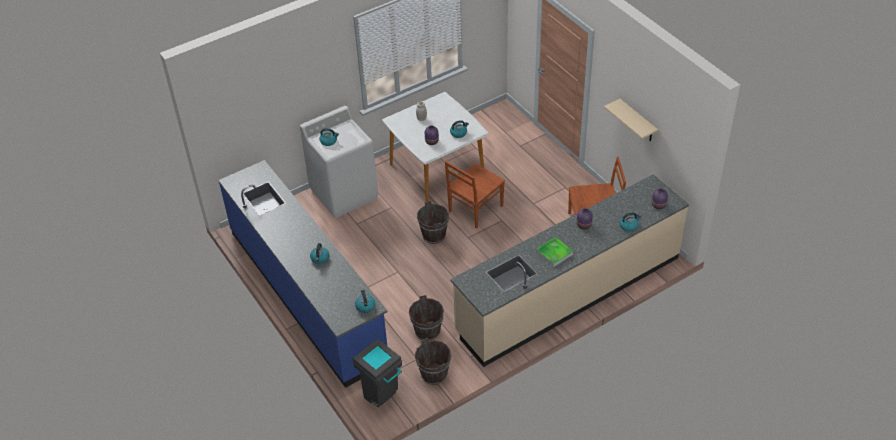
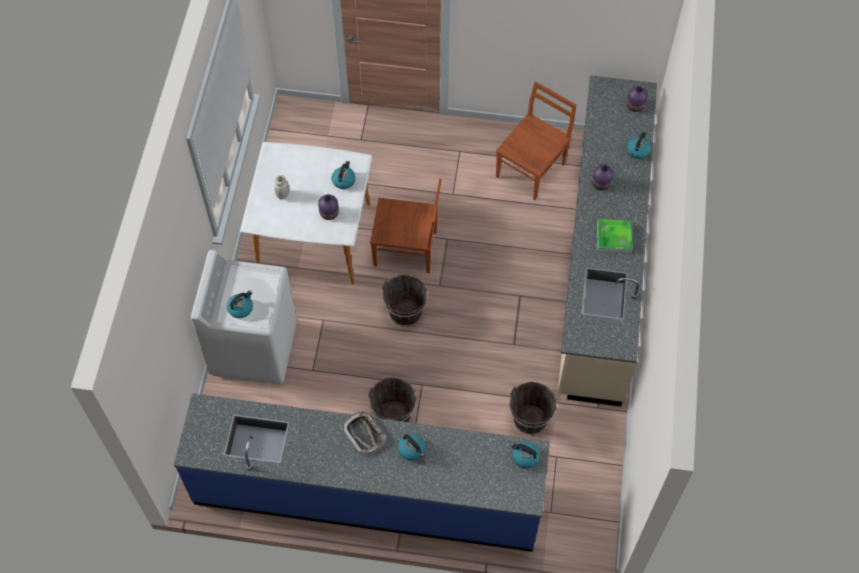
camera: 50 degrees left, 15 degrees up
grey trash can [353,339,402,407] -> none
brown bucket [415,338,451,385] -> brown bucket moved to [368,378,417,422]
brown chair [445,161,505,229] -> brown chair turned 75 degrees counterclockwise [370,179,442,273]
beige shelf [604,99,658,141] -> none
none -> tray [341,411,386,455]

